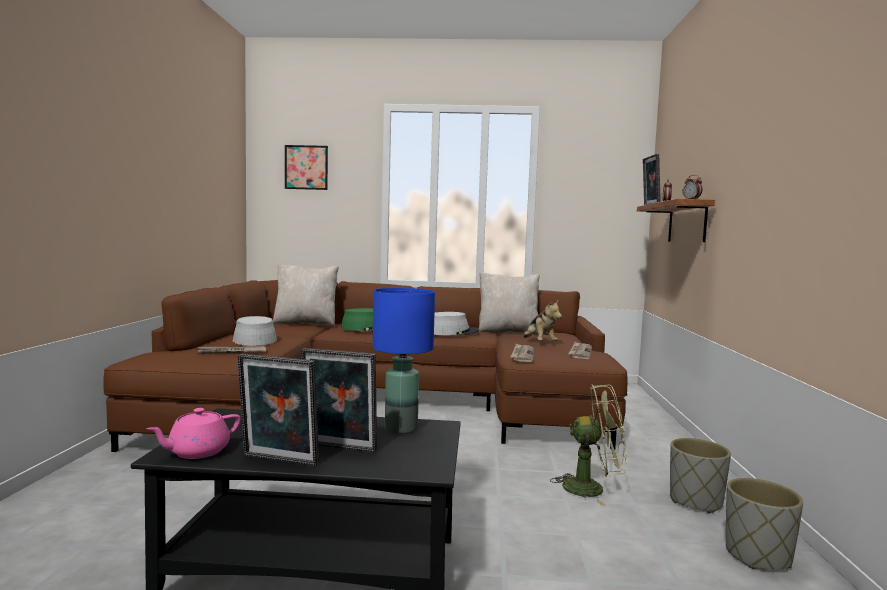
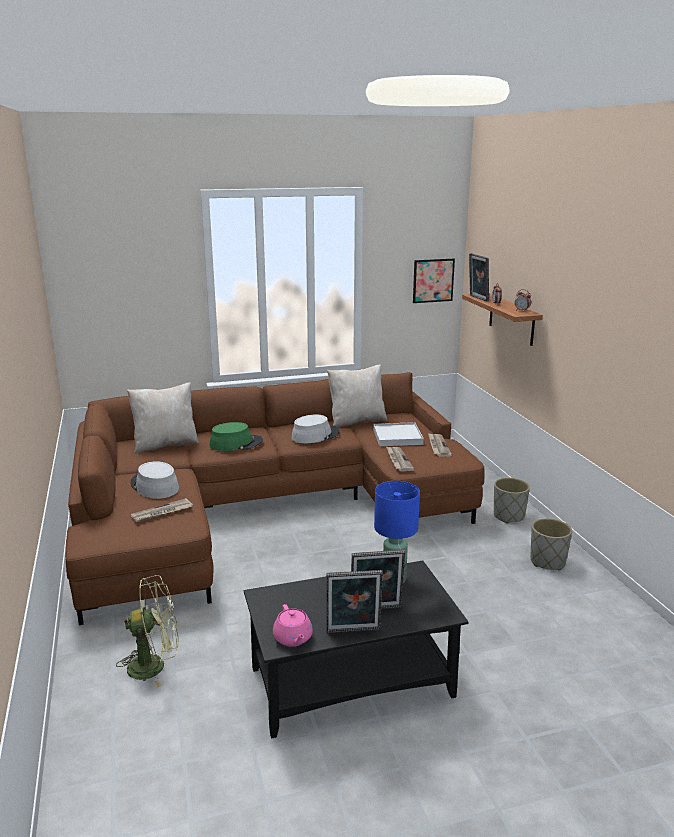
camera: 20 degrees left, 15 degrees up
pink teapot [147,408,241,459] -> pink teapot turned 45 degrees counterclockwise [273,604,313,647]
picture [285,145,328,190] -> picture moved to [413,259,455,303]
plush toy [523,301,562,341] -> white tray [373,422,424,446]
green fan [550,384,627,506] -> green fan moved to [116,575,179,688]
grey planter [726,478,803,570] -> grey planter moved to [494,478,530,523]

